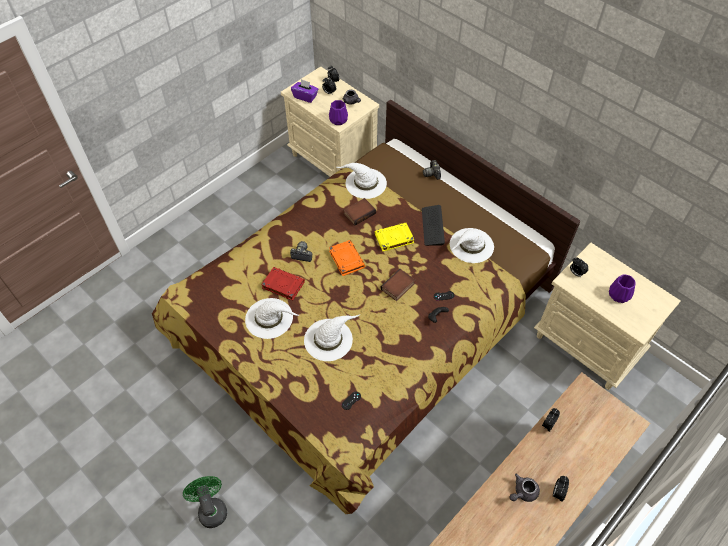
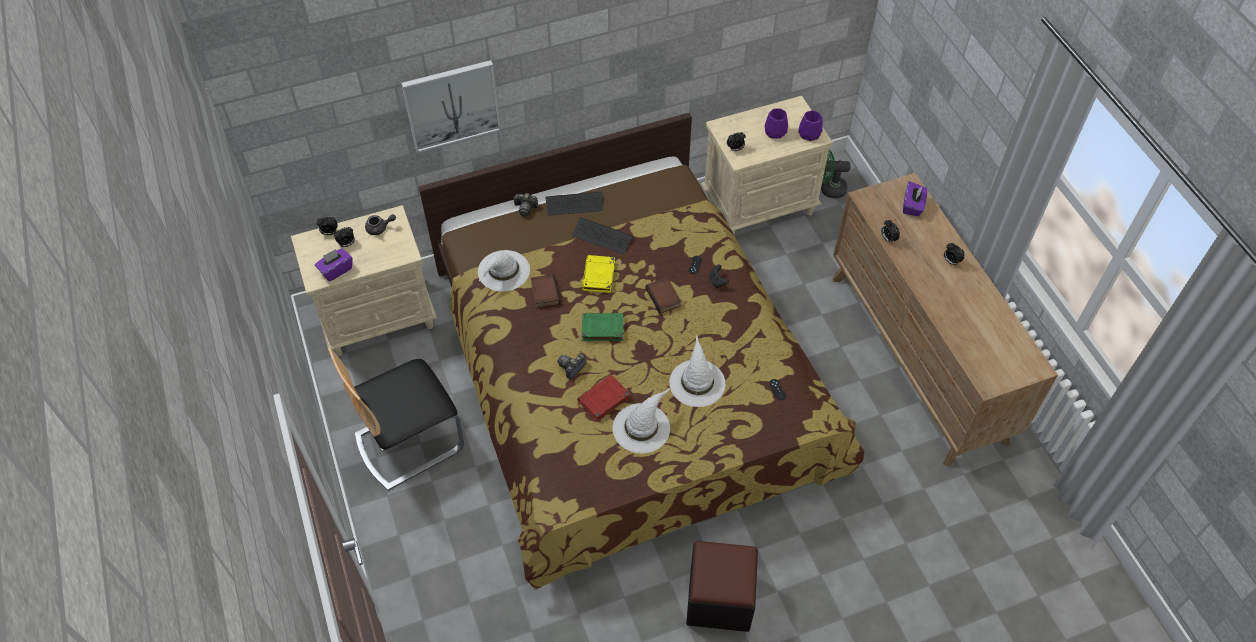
camera: 65 degrees left, 0 degrees up
green fan [183,476,227,528] -> green fan moved to [821,149,851,199]
purple vase [329,100,348,125] -> purple vase moved to [798,110,822,141]
orange book [329,240,365,276] -> green book [582,313,623,341]
white hat [450,228,494,263] -> none
grey teapot [510,473,540,502] -> none
none -> chair [328,348,464,491]
none -> picture [401,60,501,153]
none -> keyboard [545,192,603,216]
none -> black ottoman [686,541,758,632]
none -> purple tissue box [903,181,927,216]

